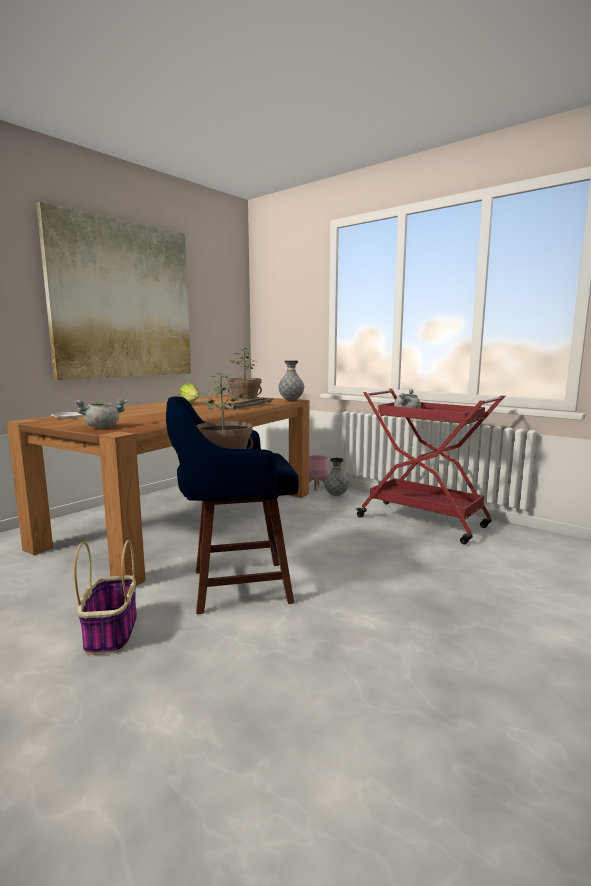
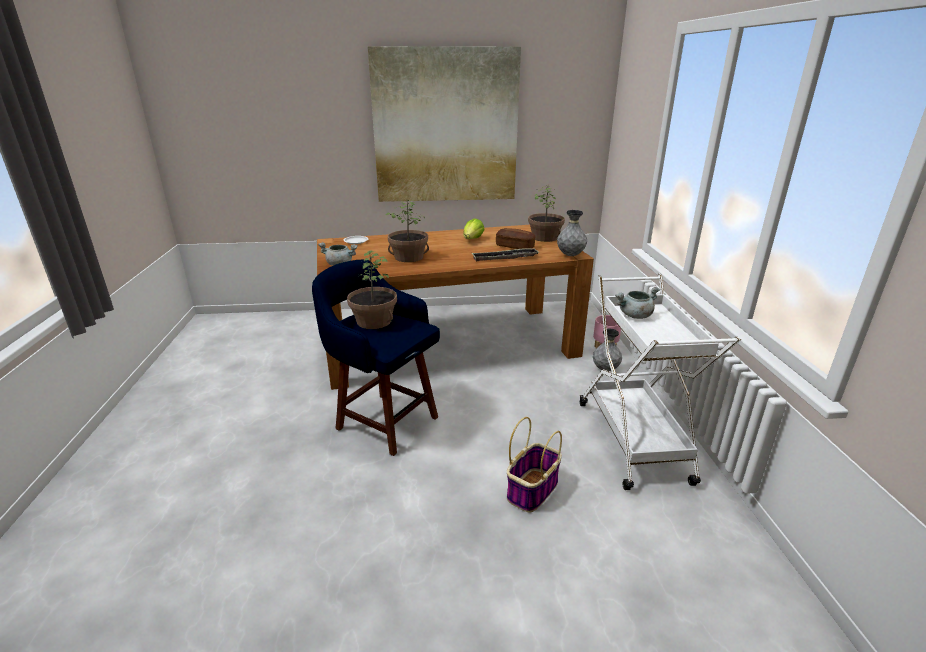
camera: 45 degrees right, 15 degrees up
basket [74,540,137,655] -> basket moved to [507,417,562,512]
red cart [354,389,505,545] -> white cart [579,273,741,490]
none -> potted plant [386,200,429,262]
none -> bread [496,228,536,249]

